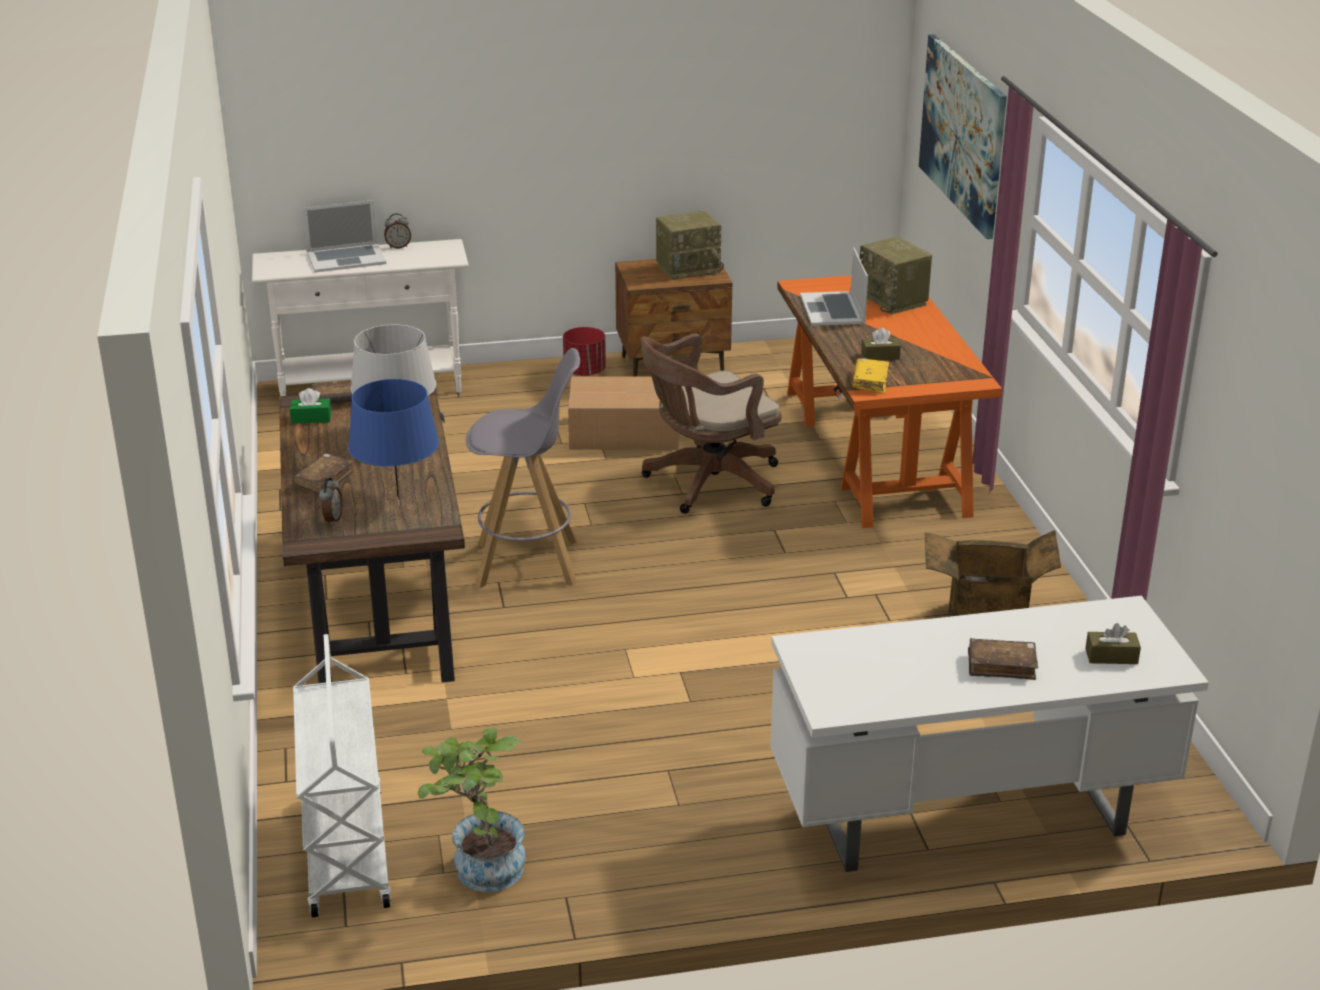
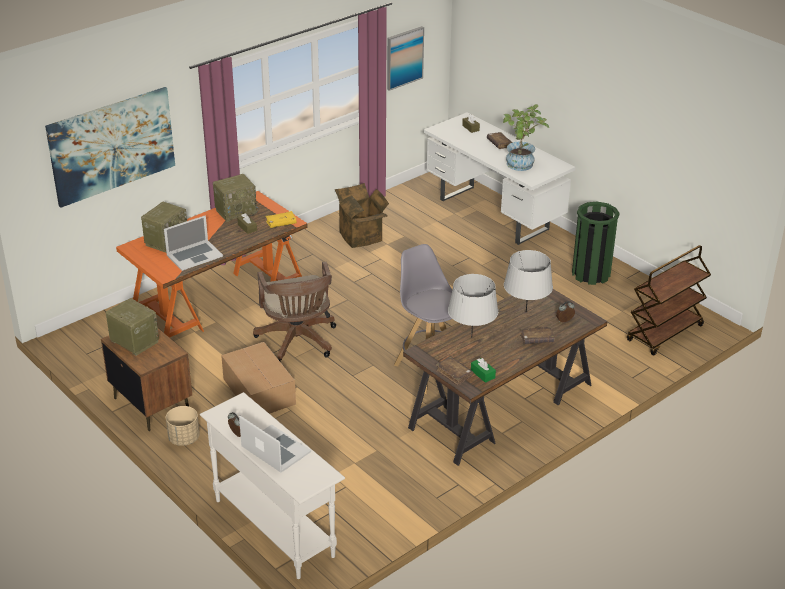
camera: 120 degrees left, 5 degrees up
white cart [293,634,391,918] -> brown cart [627,245,711,356]
blue table lamp [348,379,439,497] -> grey table lamp [504,250,553,312]
potted plant [418,727,526,892] -> potted plant moved to [503,104,549,171]
red planter [563,327,606,376] -> beige planter [166,406,200,446]
brown office chair [641,334,781,514] -> brown office chair turned 45 degrees clockwise [253,262,336,362]
none -> radio [213,174,259,222]
none -> picture [387,26,424,91]
none -> green trash can [572,202,620,285]

